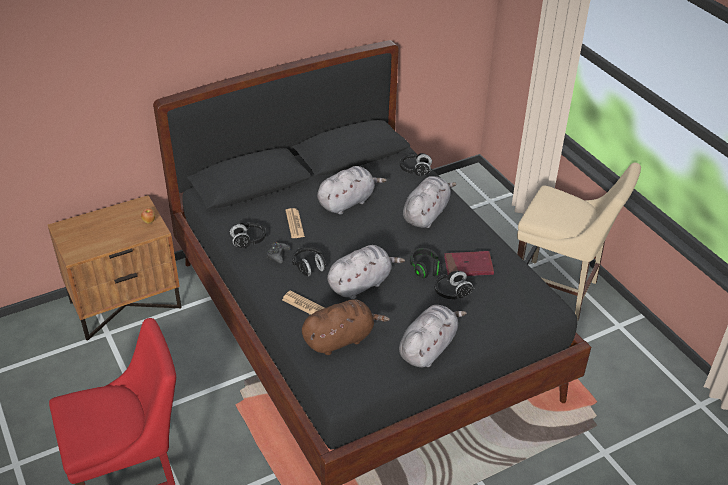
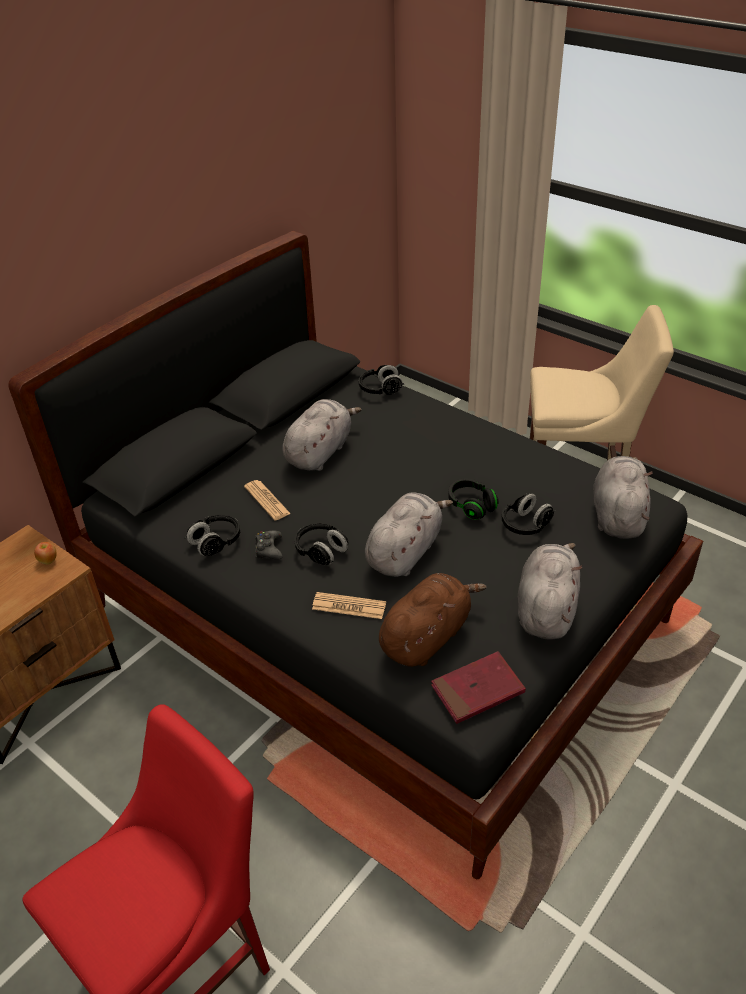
camera: 20 degrees left, 0 degrees up
grey plush toy [403,176,457,228] -> grey plush toy moved to [593,456,653,539]
red book [444,251,494,276] -> red book moved to [431,651,526,724]

